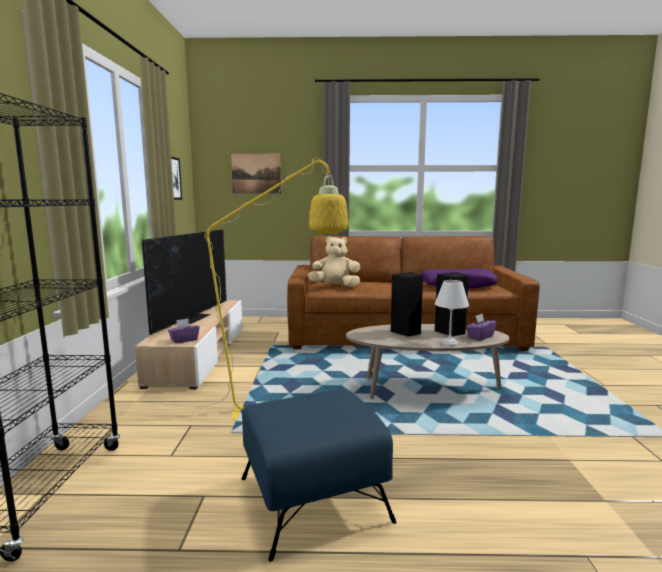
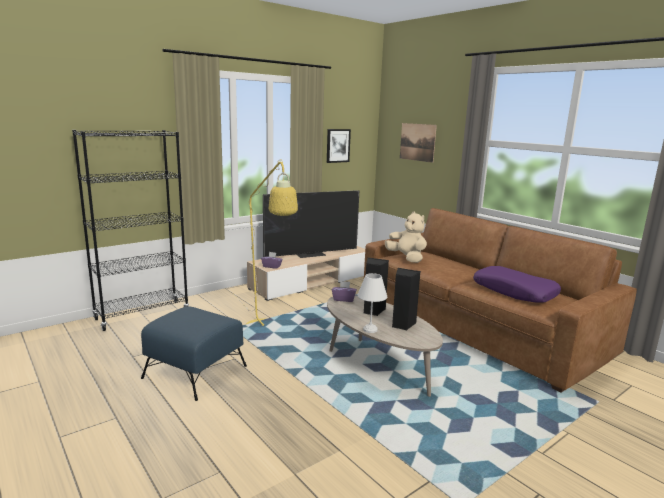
camera: 50 degrees right, 5 degrees up
purple tissue box [466,313,497,341] -> purple tissue box moved to [332,281,357,302]

